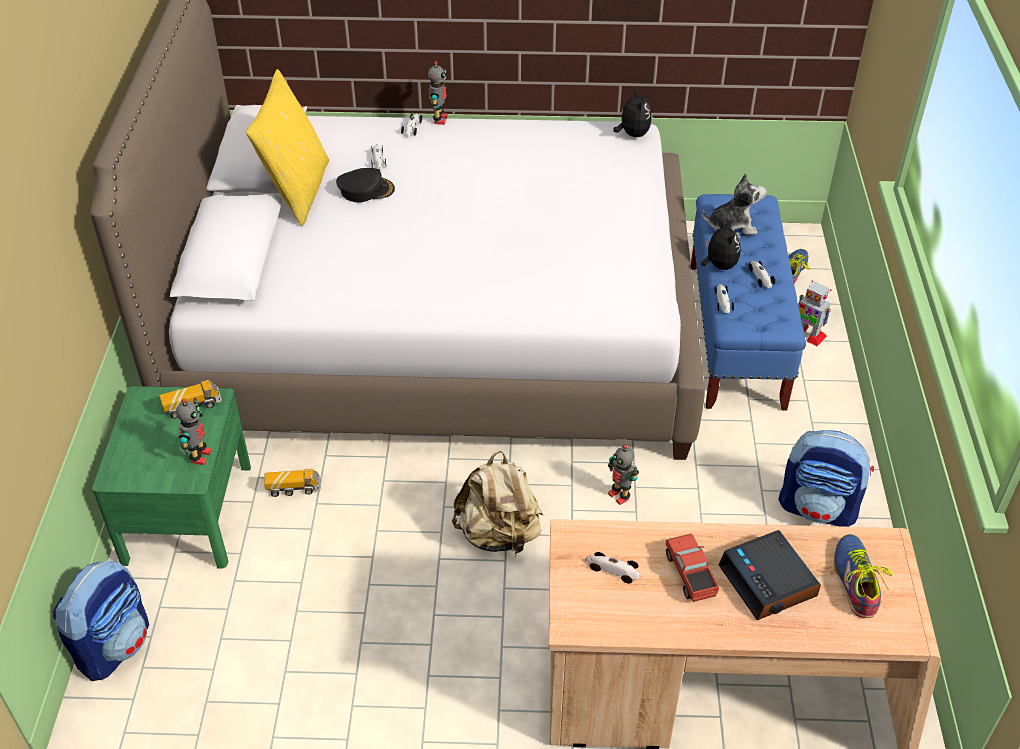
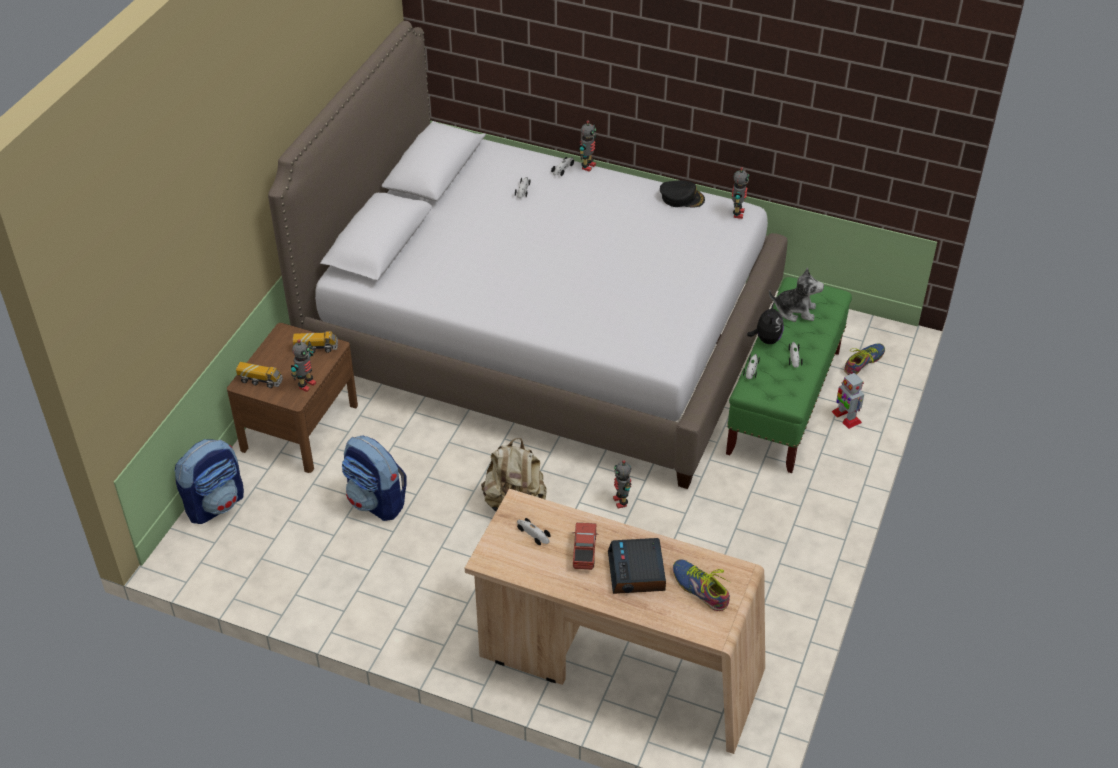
camera: 20 degrees right, 0 degrees up
green nightstand [92,386,251,568] -> brown nightstand [227,323,358,473]
yellow pillow [246,69,329,227] -> none
toy truck [264,469,321,497] -> toy truck moved to [236,362,283,388]
black cap [336,168,395,203] -> black cap moved to [660,180,705,207]
plush toy [613,88,652,137] -> toy robot [732,167,749,219]
blue bench [691,194,806,411] -> green bench [726,277,852,473]
backpack [779,430,874,527] -> backpack moved to [342,435,407,521]
shoe [834,534,893,618] -> shoe turned 60 degrees counterclockwise [673,559,730,611]

